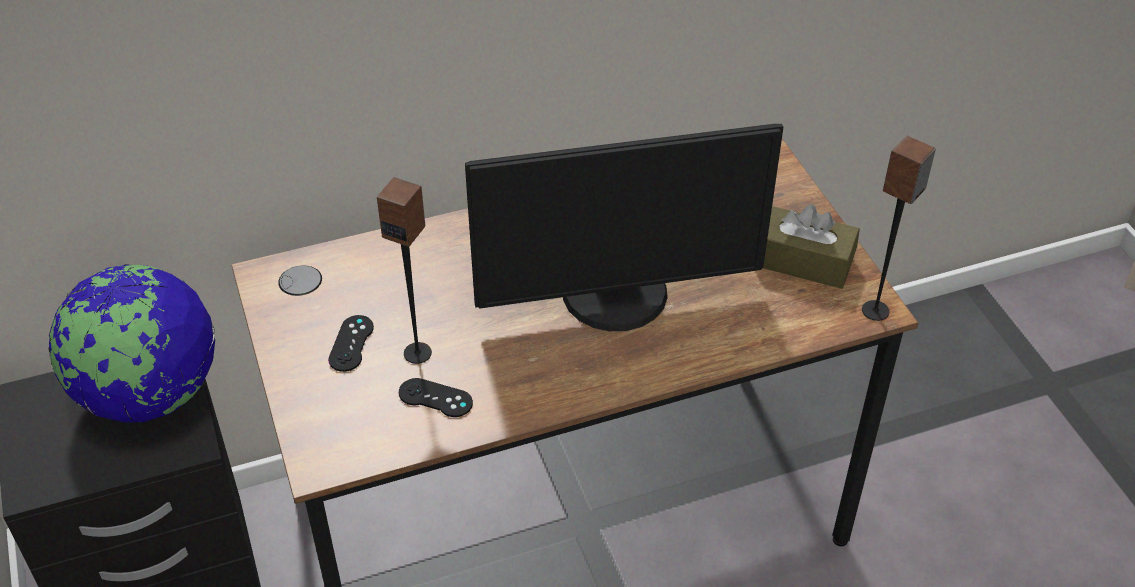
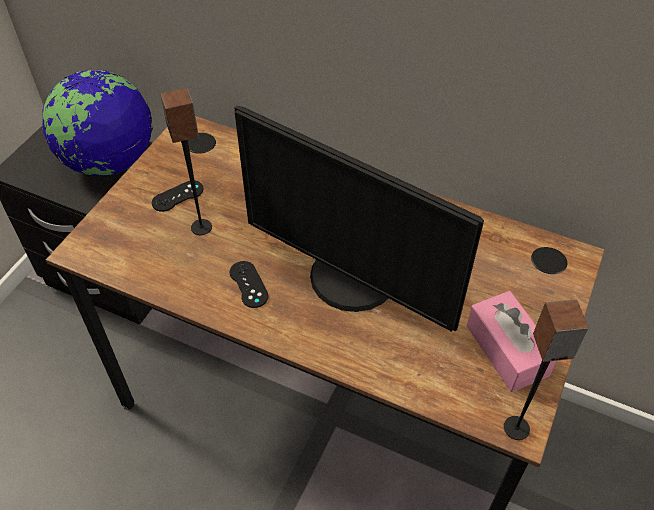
camera: 45 degrees right, 5 degrees up
black game controller [399,378,473,417] -> black game controller moved to [230,261,269,308]
brown tissue box [763,204,860,289] -> pink tissue box [467,291,557,392]

